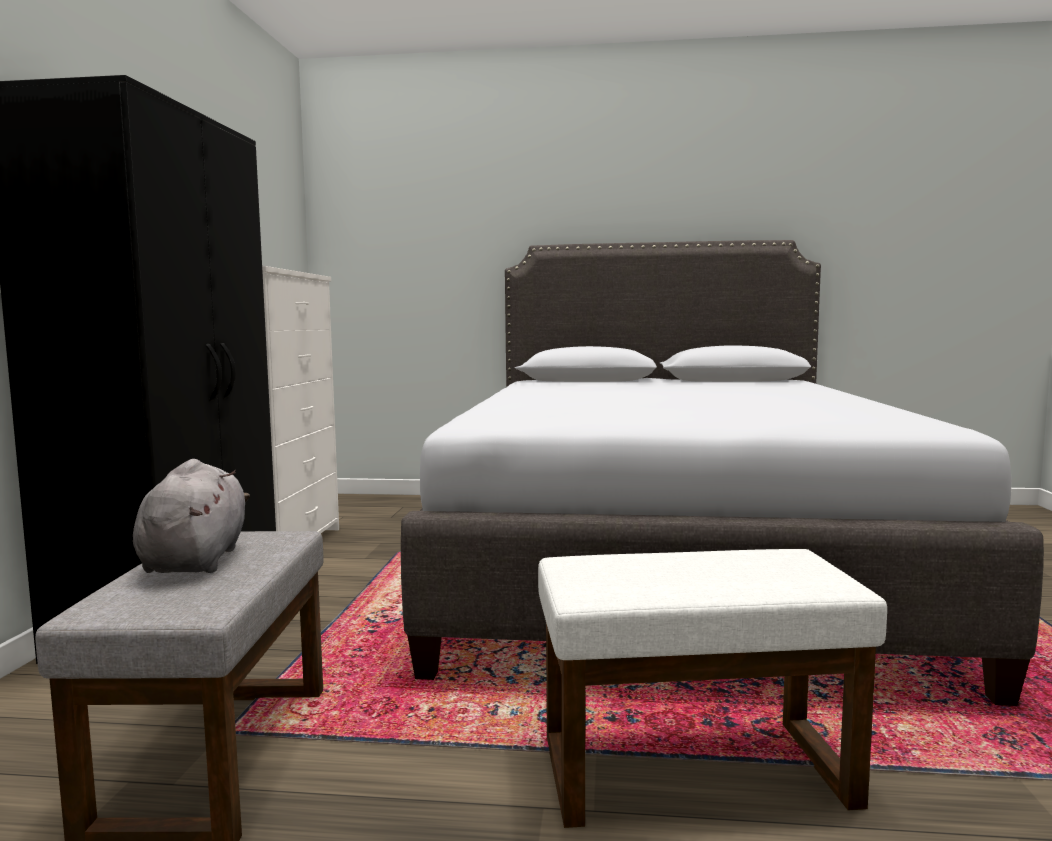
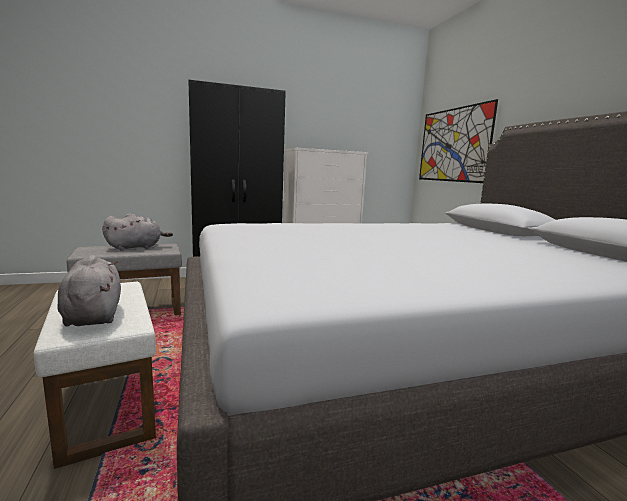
camera: 65 degrees right, 5 degrees up
none -> grey plush toy [57,255,121,327]
none -> picture [419,99,498,183]

